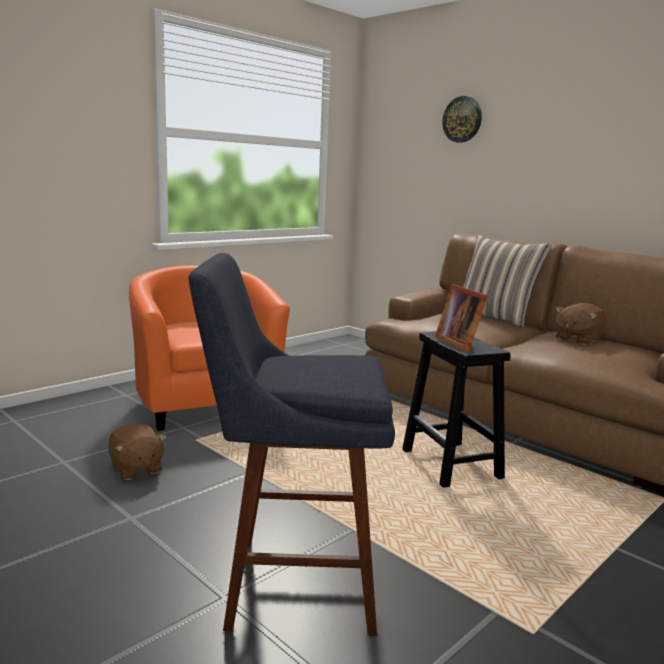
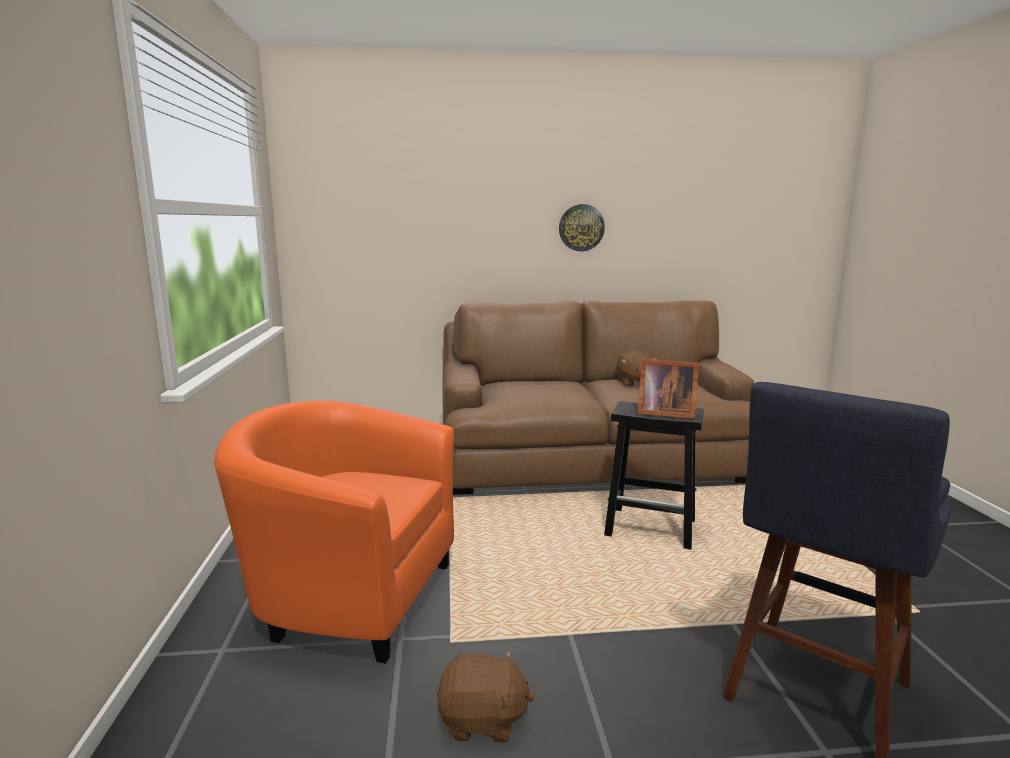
camera: 50 degrees left, 0 degrees up
wall clock [442,96,482,143] -> wall clock moved to [559,204,605,251]
pillow [463,235,552,327] -> none

